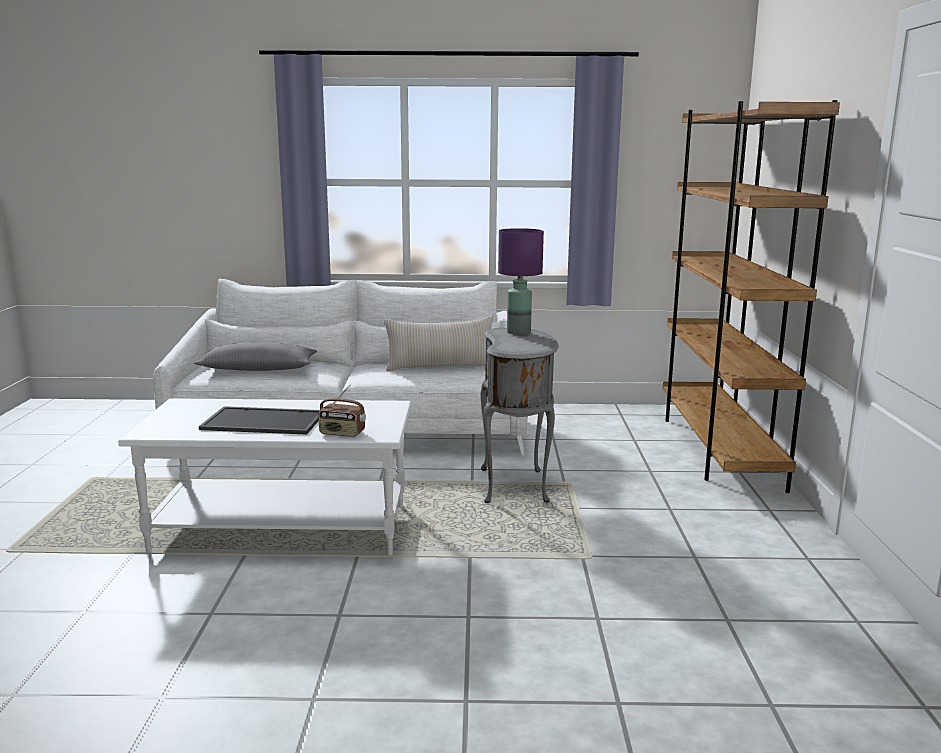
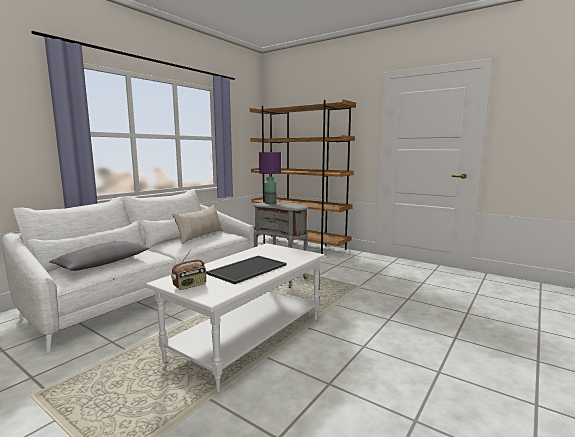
camera: 55 degrees left, 5 degrees down
radio [318,385,366,437] -> radio moved to [171,250,206,290]

